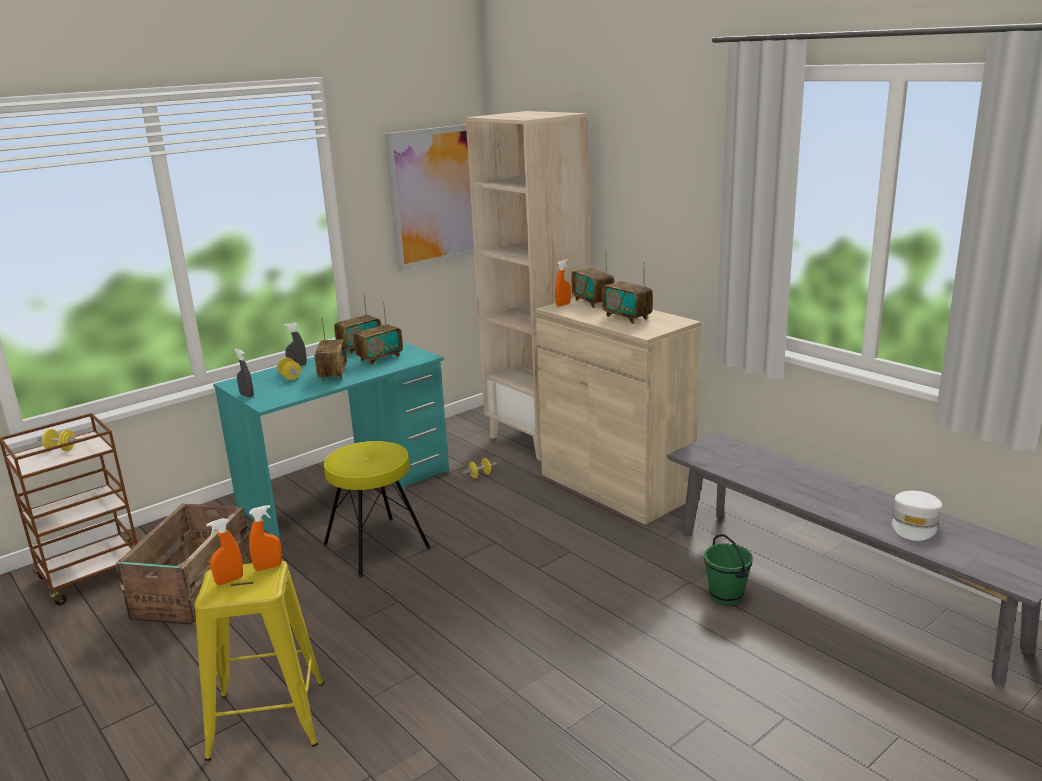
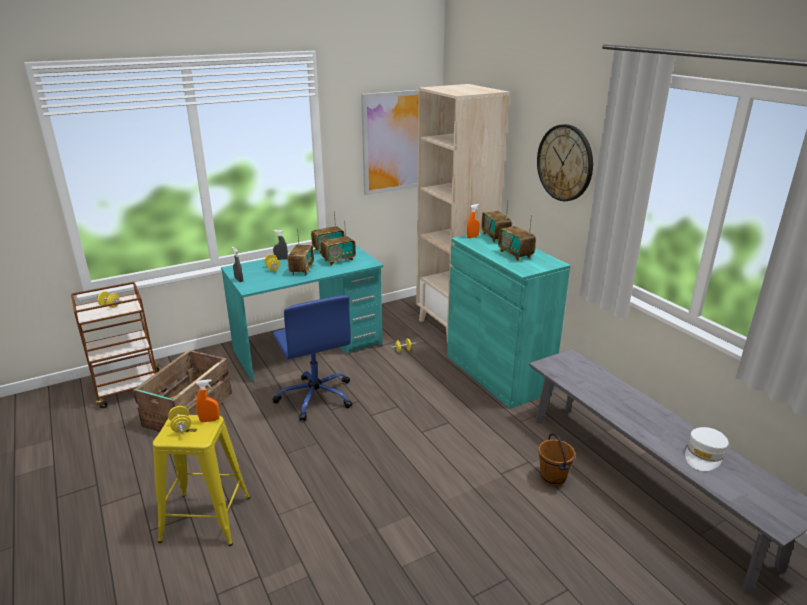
camera: 10 degrees right, 5 degrees up
orange spray bottle [206,518,243,585] -> yellow dumbbell [168,406,191,433]
yellow stool [324,441,431,578] -> blue office chair [272,295,352,421]
beige cabinet [536,298,701,525] -> turquoise cabinet [447,232,571,409]
green bucket [704,534,753,605] -> brown bucket [538,434,575,487]
none -> wall clock [537,124,593,201]

